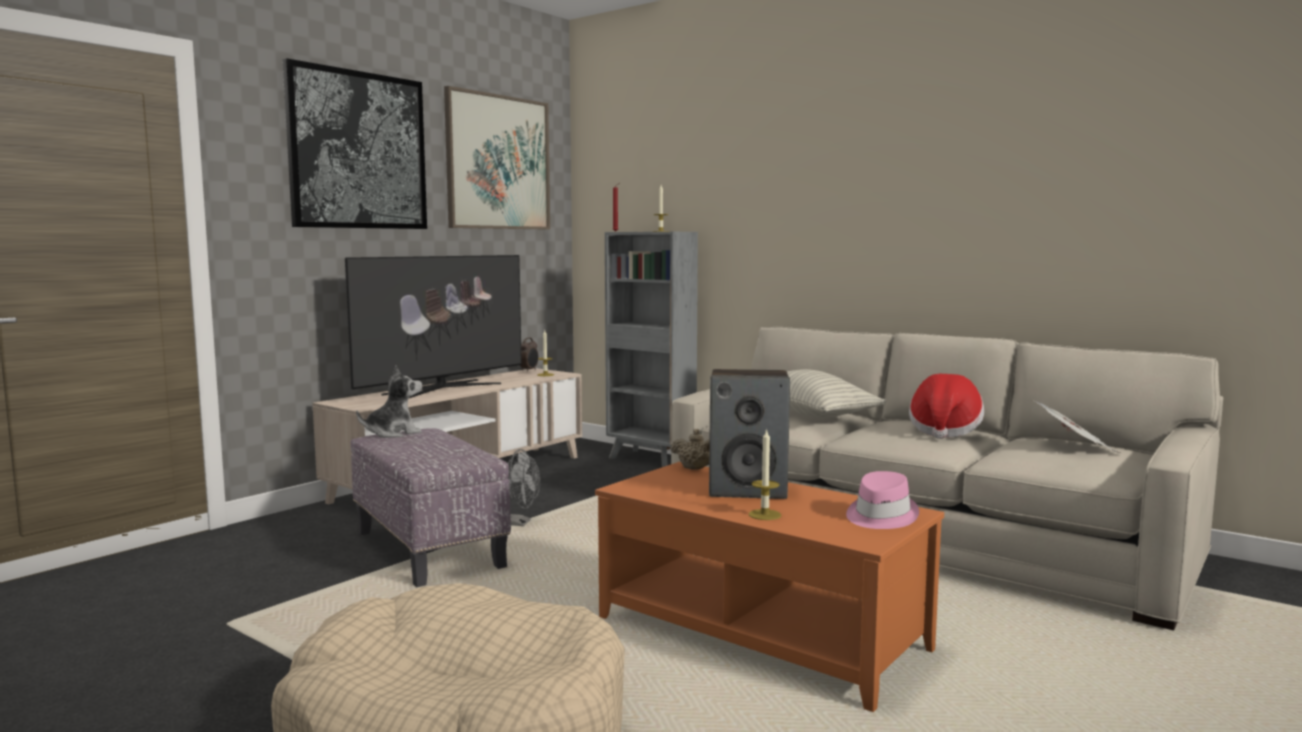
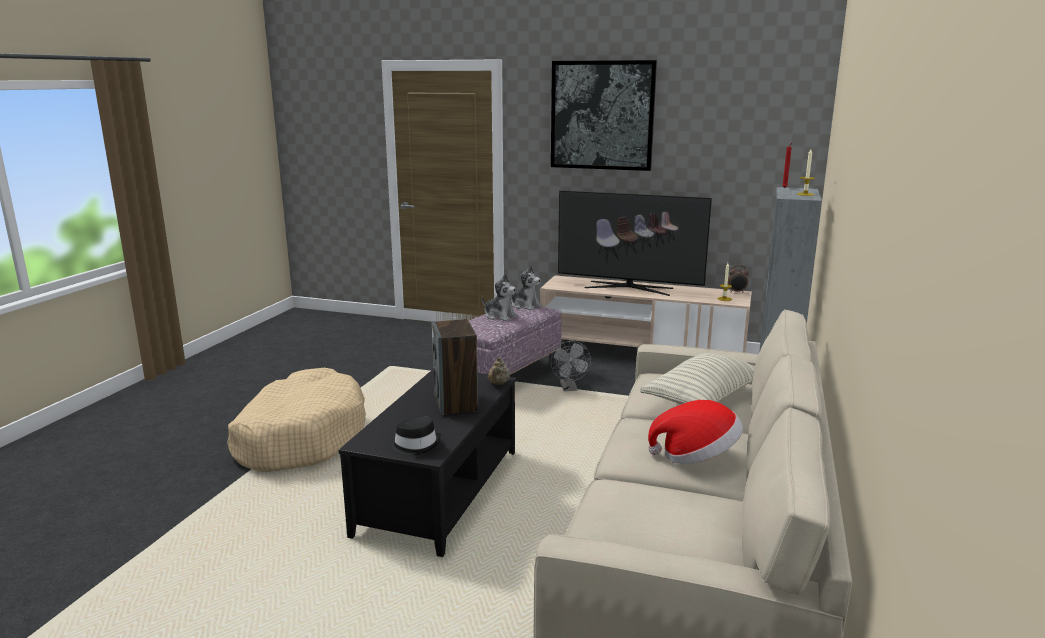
camera: 70 degrees right, 10 degrees up
picture [444,86,550,230] -> none
orange coffee table [595,462,944,712] -> black coffee table [338,369,516,557]
candle [749,428,781,520] -> none
pink hat [846,471,919,529] -> black hat [388,417,441,456]
newspaper [1032,400,1120,453] -> none
none -> plush toy [481,274,518,321]

